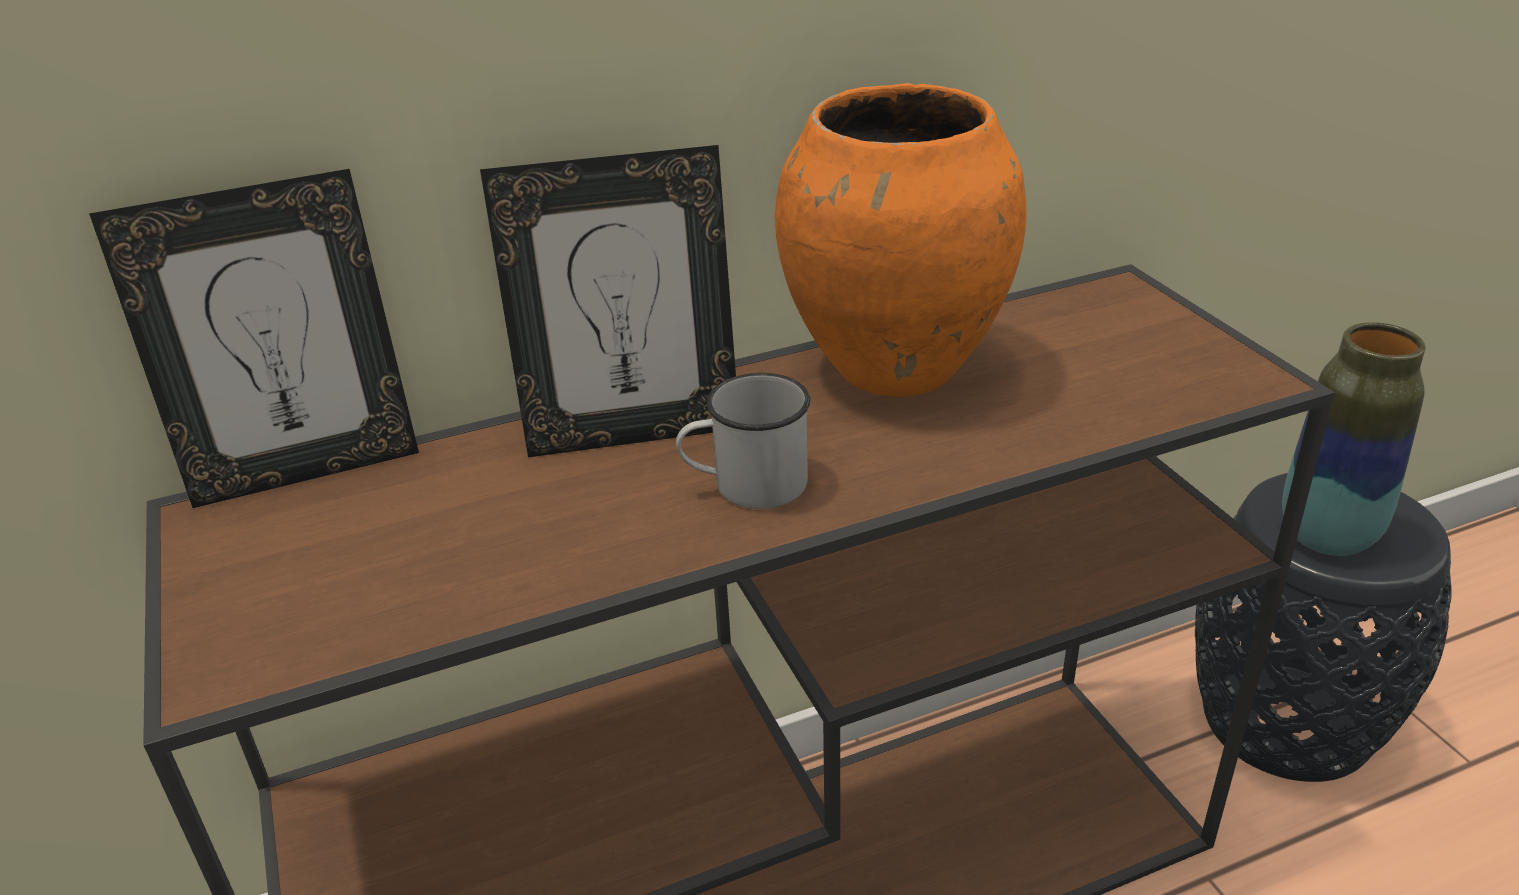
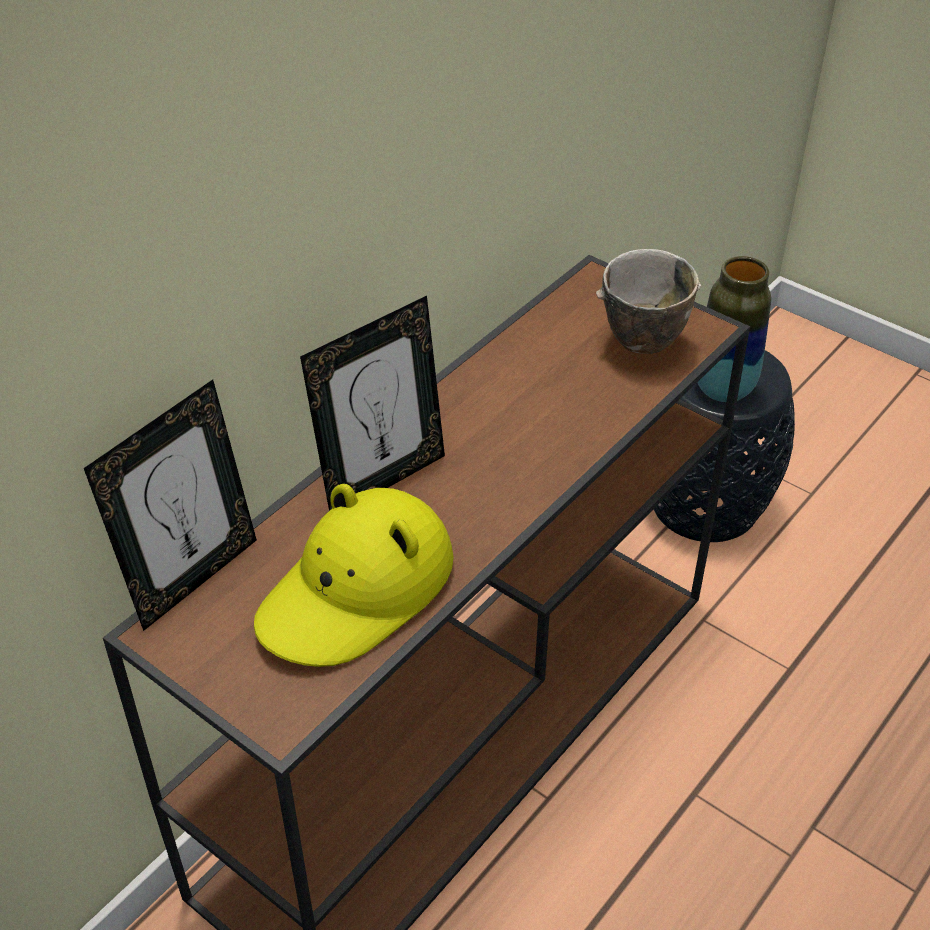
camera: 30 degrees left, 10 degrees up
white mug [676,373,810,509] -> none
orange vase [775,83,1027,397] -> none
none -> yellow hat [254,484,454,667]
none -> bowl [596,249,702,354]

